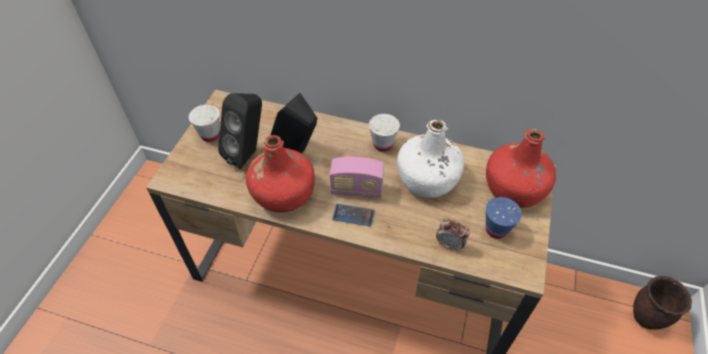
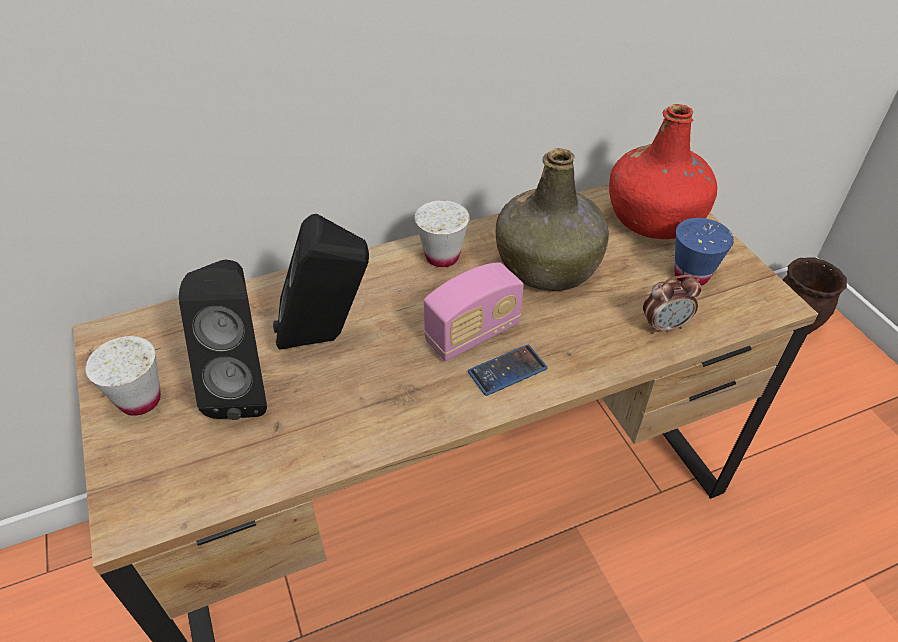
camera: 40 degrees left, 5 degrees down
red bottle [246,135,315,213] -> none
white bottle [397,120,464,198] -> green bottle [496,148,609,291]

